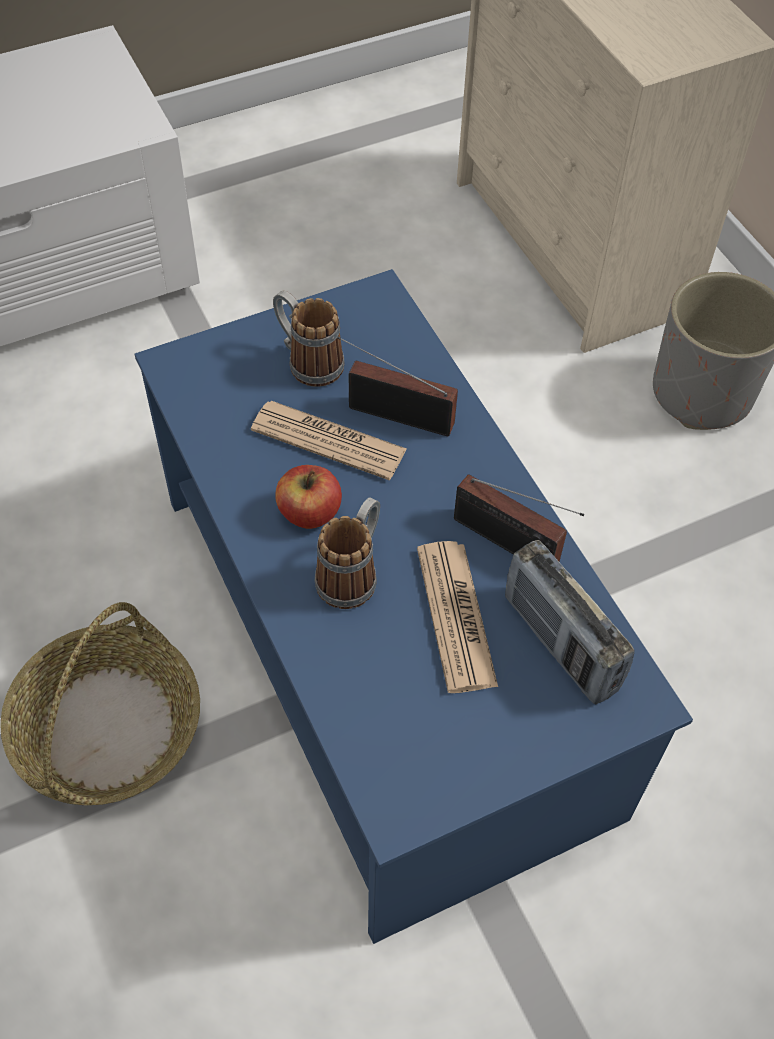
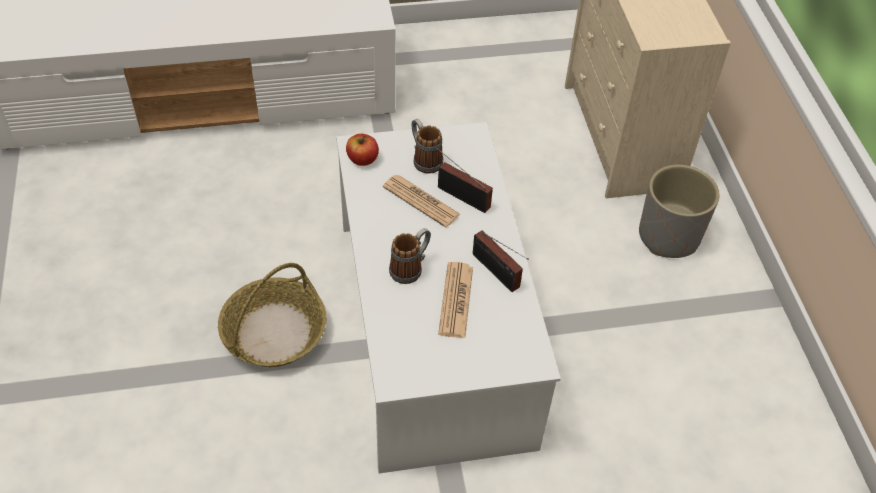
camera: 15 degrees right, 5 degrees down
blue coffee table [135,269,693,944] -> white coffee table [336,122,561,473]
apple [275,465,342,529] -> apple moved to [346,134,379,166]
radio [505,540,635,704] -> none

